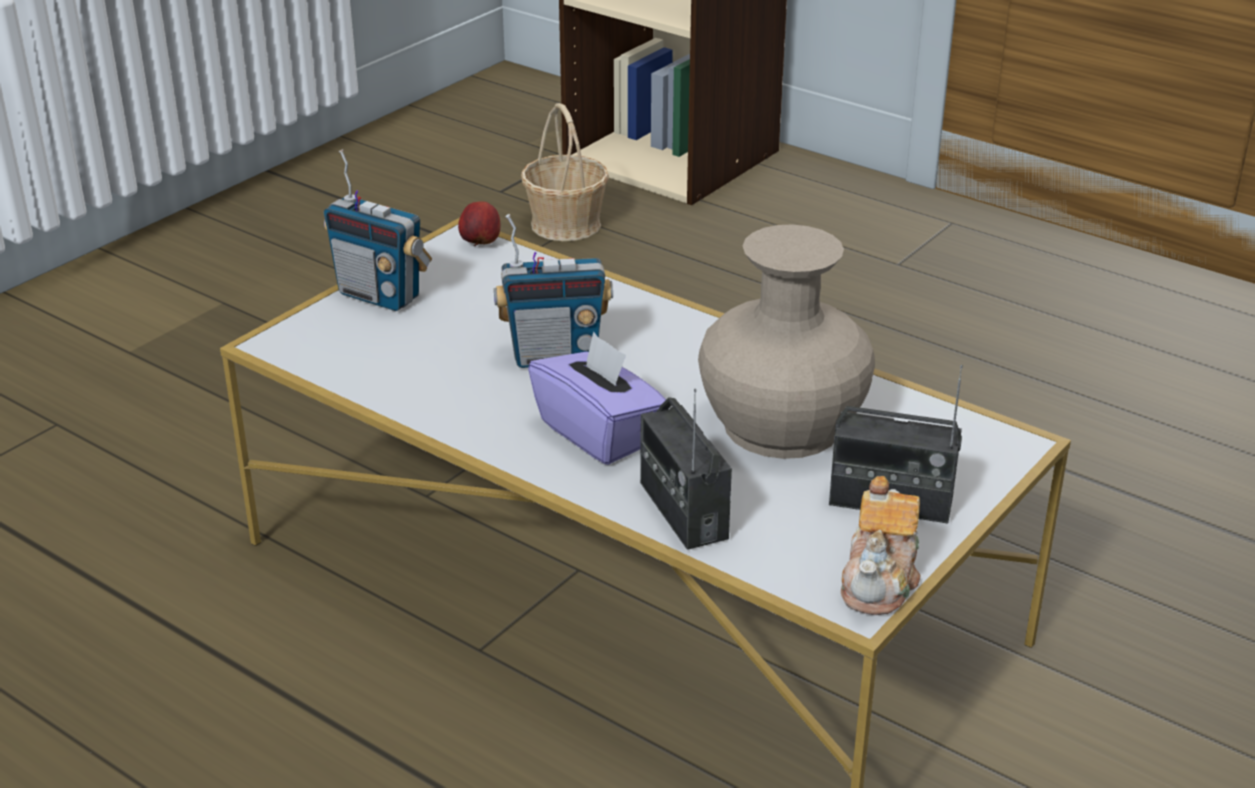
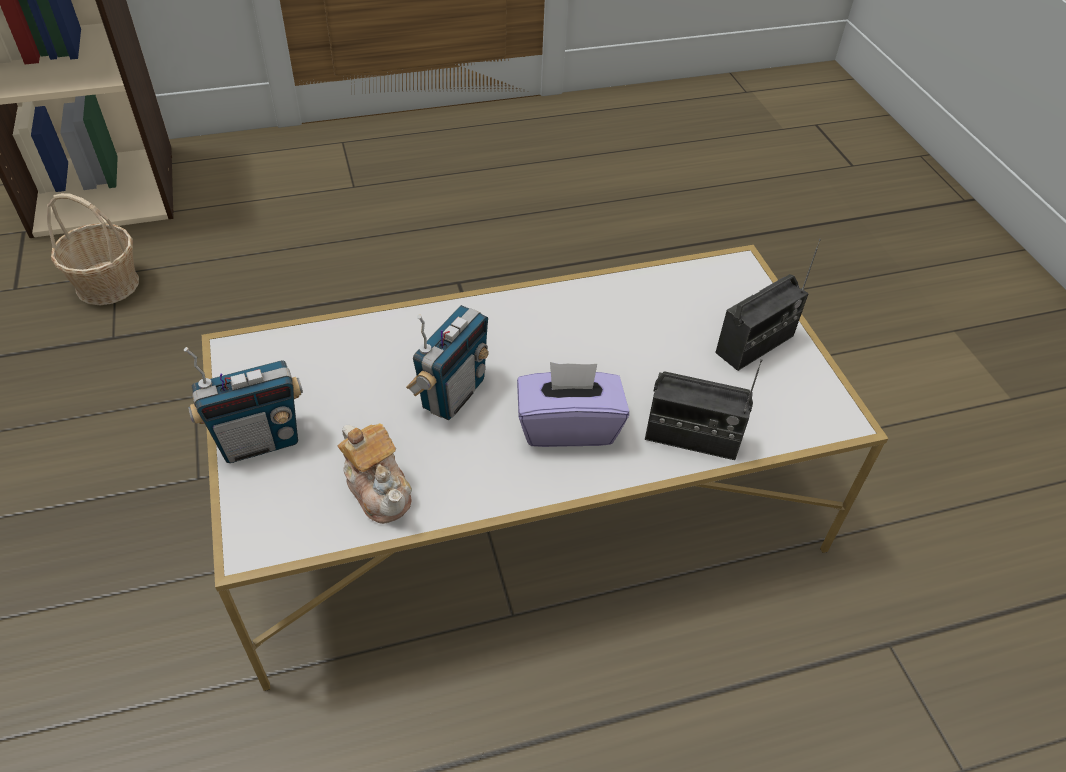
camera: 55 degrees left, 15 degrees up
apple [458,201,500,246] -> none
beige vase [698,224,875,459] -> none
teapot [841,476,921,615] -> teapot moved to [337,423,412,524]

